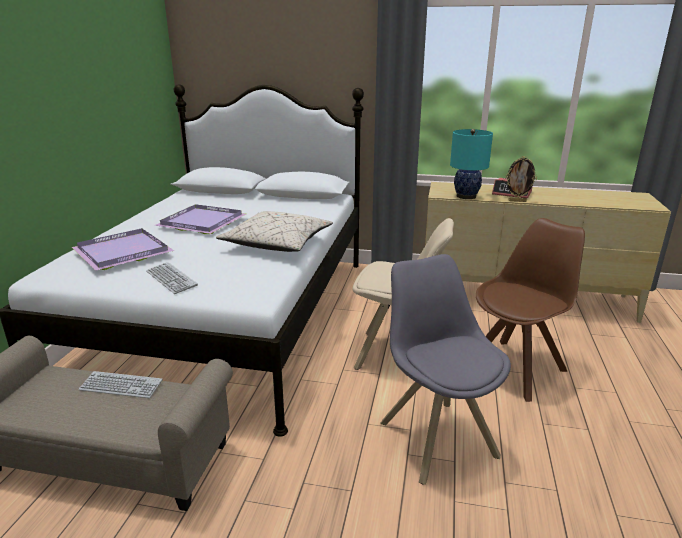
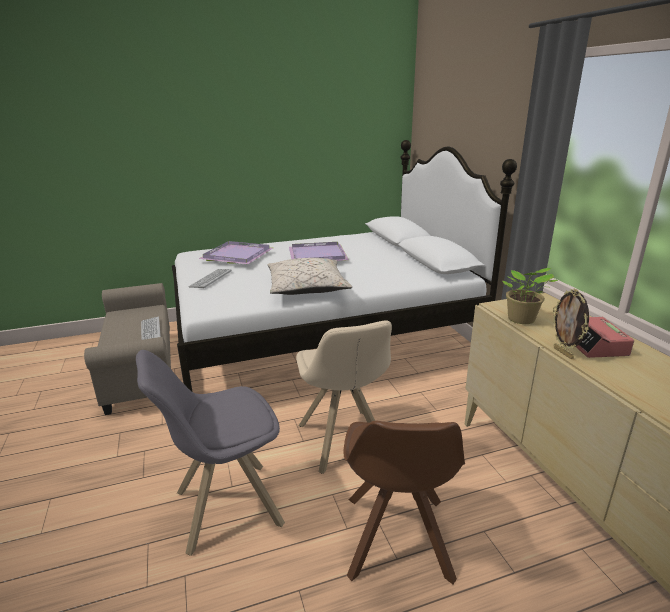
camera: 60 degrees right, 0 degrees up
grey chair [380,254,511,485] -> grey chair turned 150 degrees counterclockwise [136,350,285,556]
turquoise table lamp [450,129,493,199] -> potted plant [502,268,558,324]
brown chair [476,218,585,402] -> brown chair turned 75 degrees clockwise [344,421,465,584]

